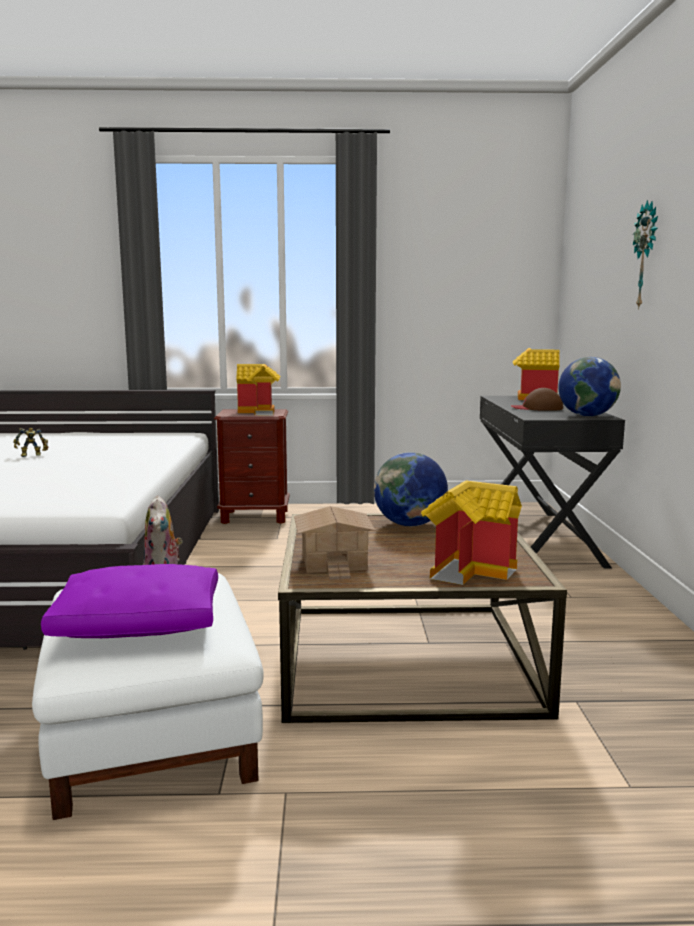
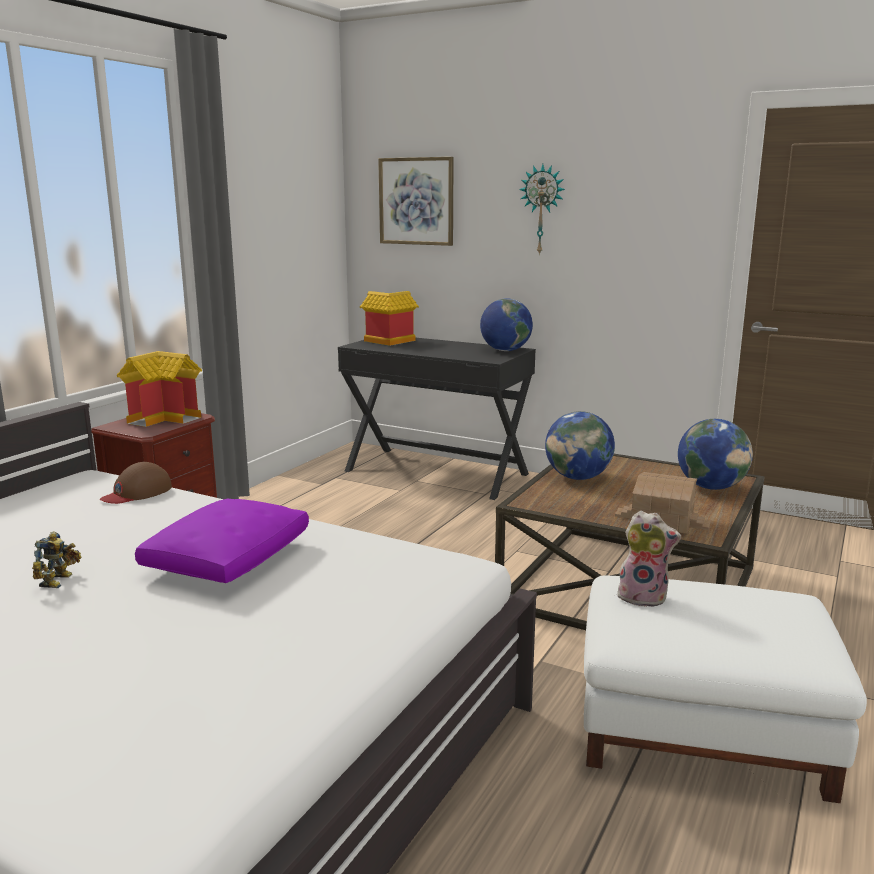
camera: 60 degrees left, 5 degrees up
purple pillow [41,564,218,638] -> purple pillow moved to [135,498,309,583]
toy house [421,481,522,585] -> globe [678,419,753,490]
brown cap [511,388,563,411] -> brown cap moved to [100,462,172,504]
none -> picture [378,157,454,246]

